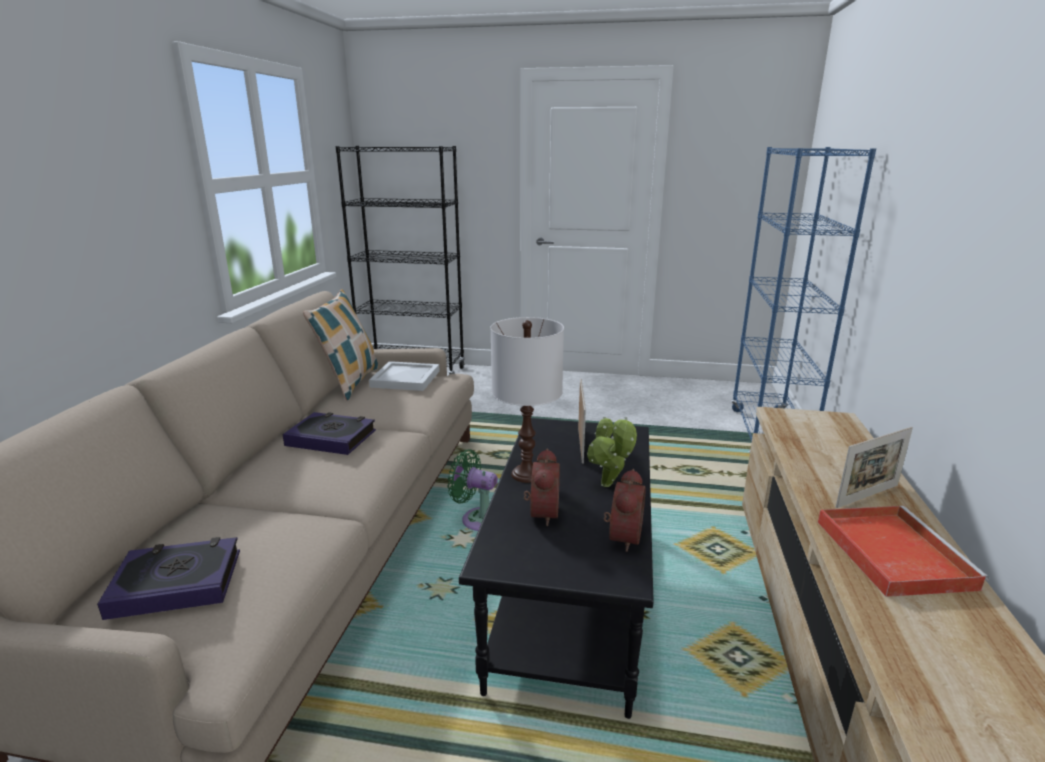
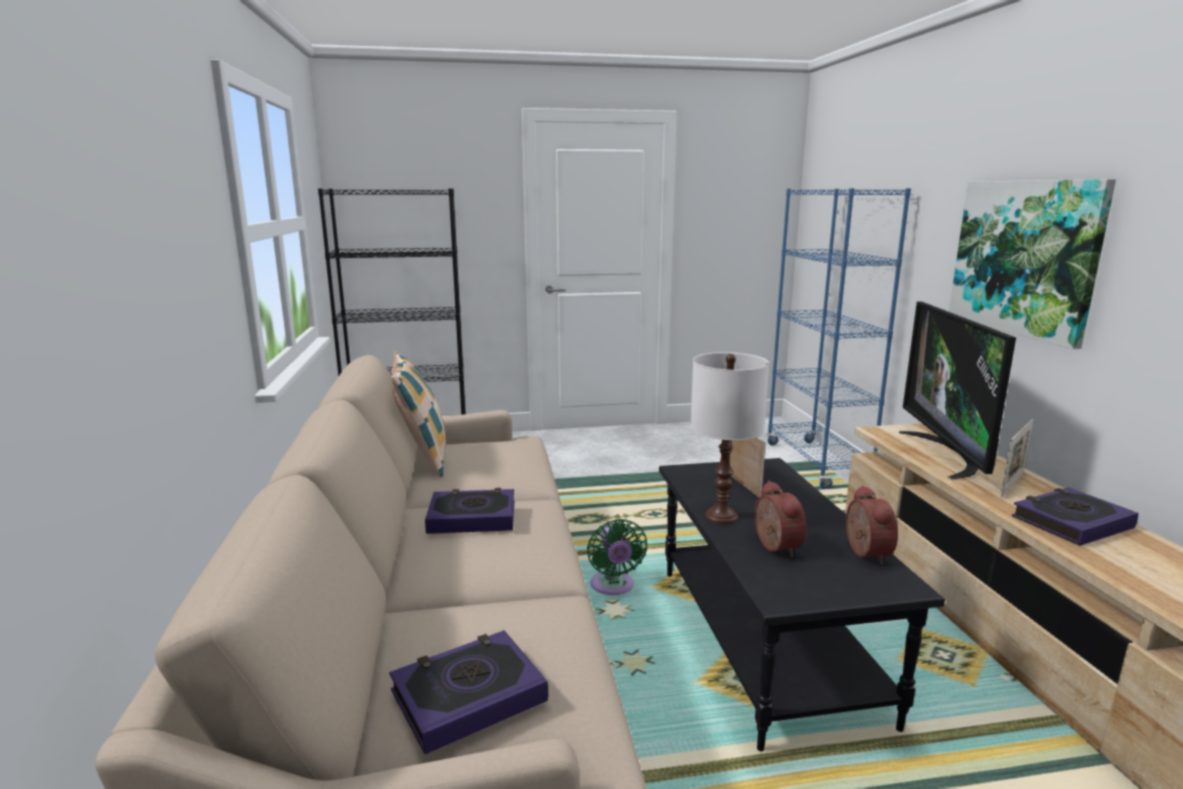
camera: 20 degrees left, 5 degrees down
white tray [369,361,440,391] -> none
green fan [447,449,498,531] -> green fan turned 105 degrees counterclockwise [587,519,647,595]
potted plant [587,417,637,487] -> none
red tray [818,506,989,597] -> book [1012,487,1139,546]
none -> television [899,302,1016,479]
none -> picture [949,179,1116,349]

